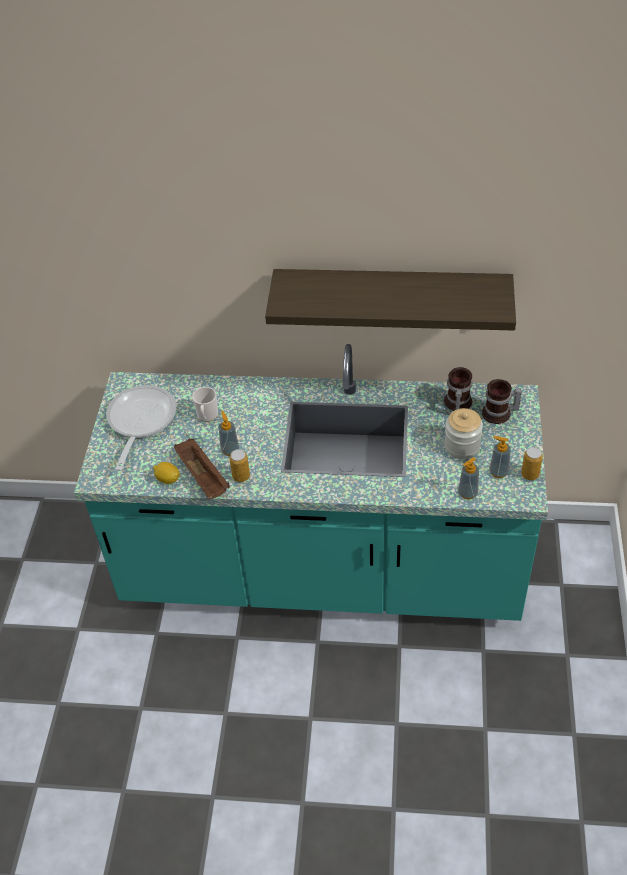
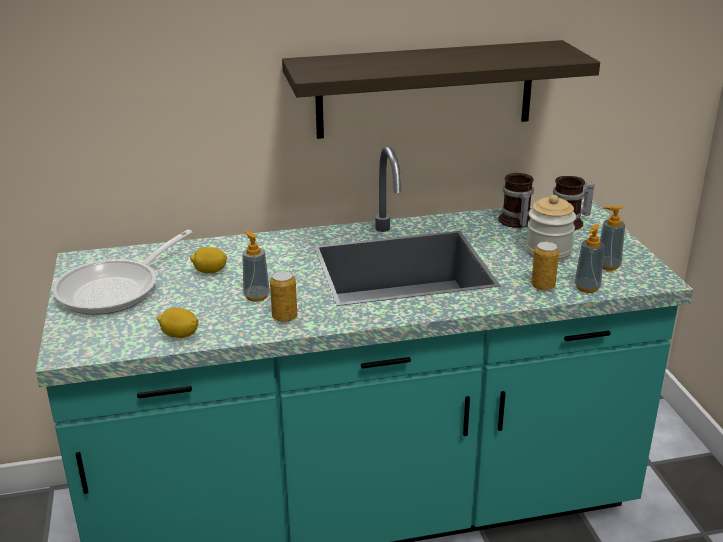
camera: 20 degrees left, 20 degrees down
frying pan [106,385,176,471] -> frying pan turned 135 degrees counterclockwise [53,230,193,315]
brown tray [174,439,230,499] -> none
mug [192,387,218,422] -> lemon [190,247,227,273]
can [521,447,543,480] -> can moved to [531,242,559,291]

